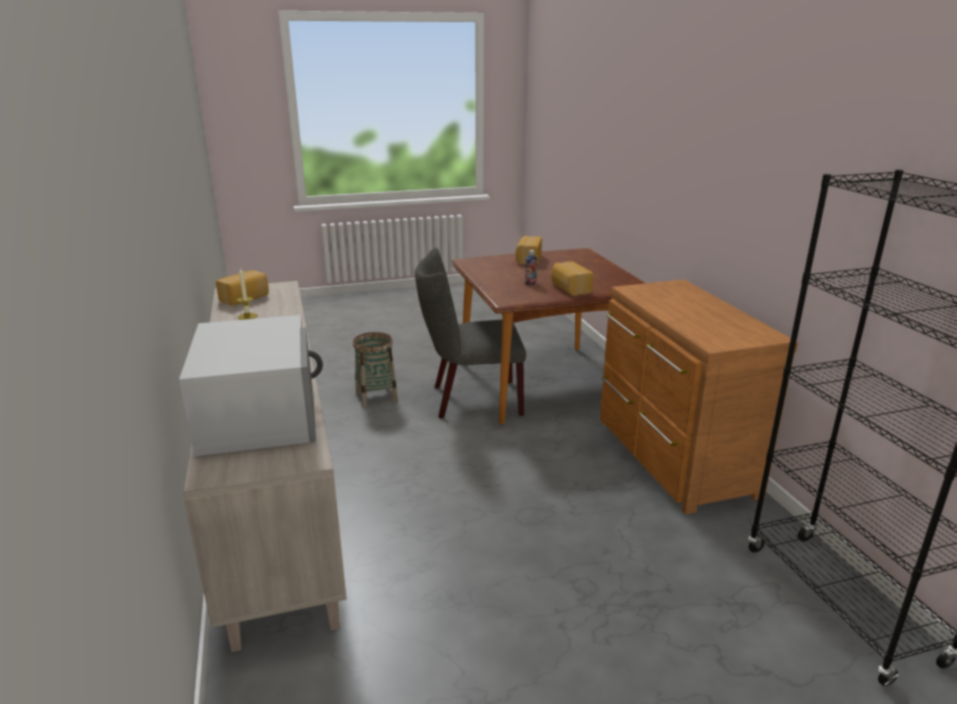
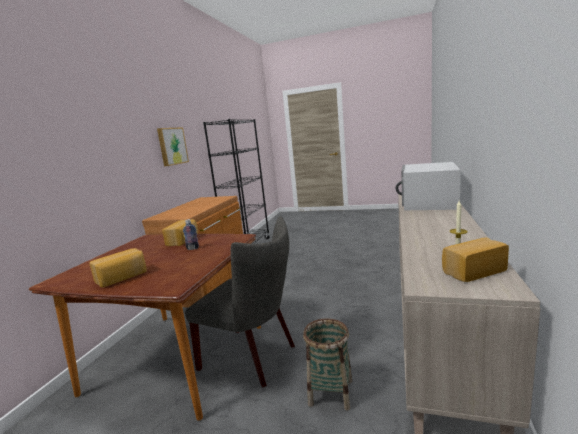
camera: 145 degrees left, 10 degrees down
none -> picture [157,127,189,166]

